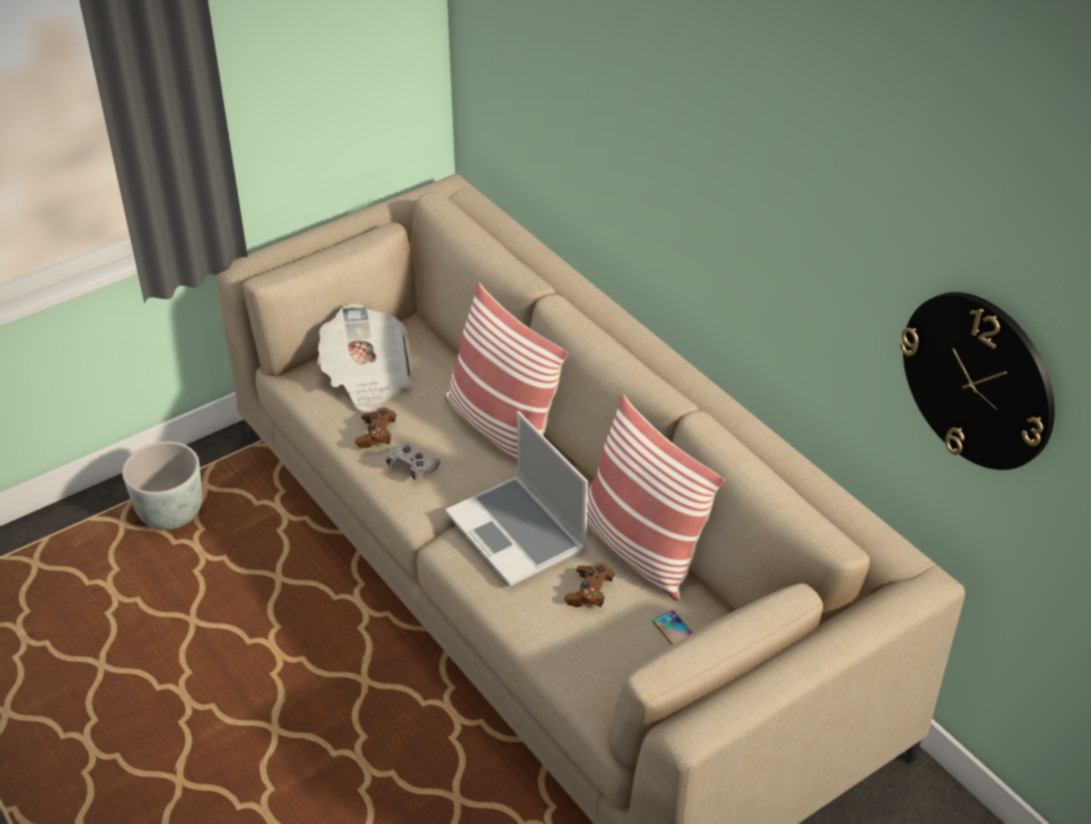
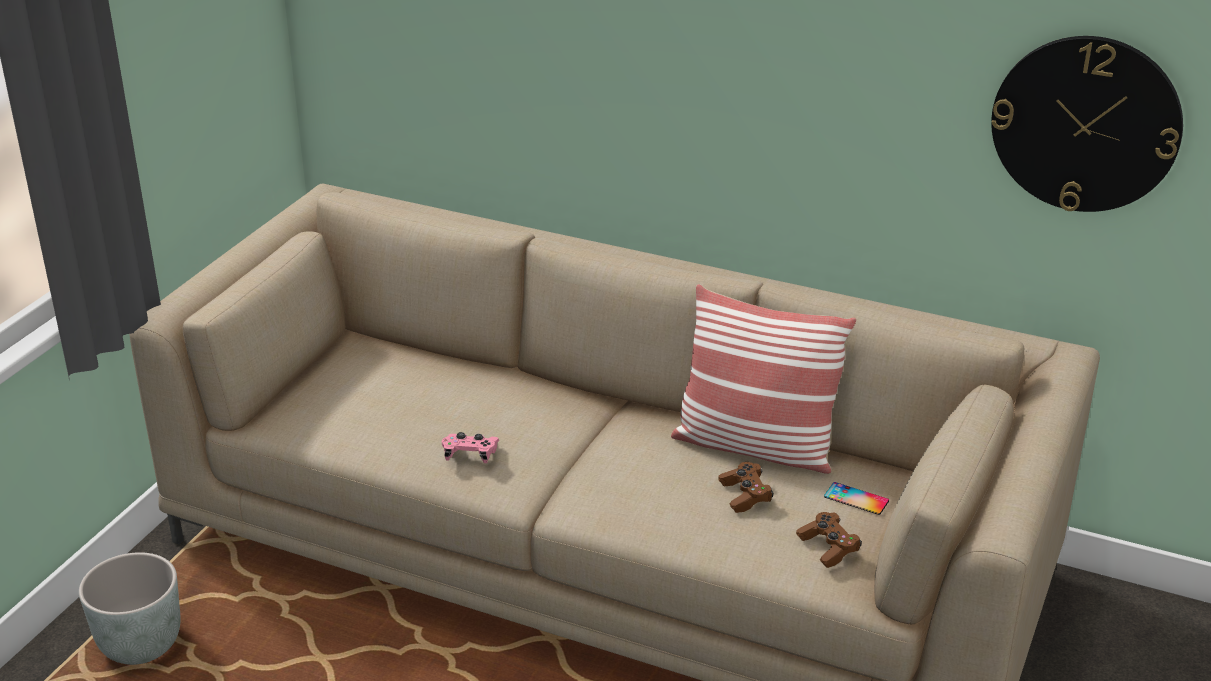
camera: 30 degrees left, 10 degrees down
newspaper [318,304,412,412] -> none
brown game controller [355,407,396,448] -> brown game controller moved to [796,512,862,568]
grey game controller [386,443,440,480] -> pink game controller [442,432,499,463]
pillow [445,282,568,461] -> none
laptop [445,411,588,587] -> none

